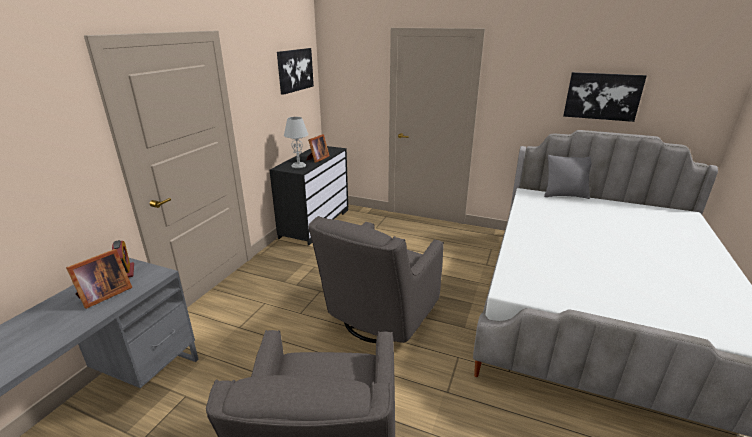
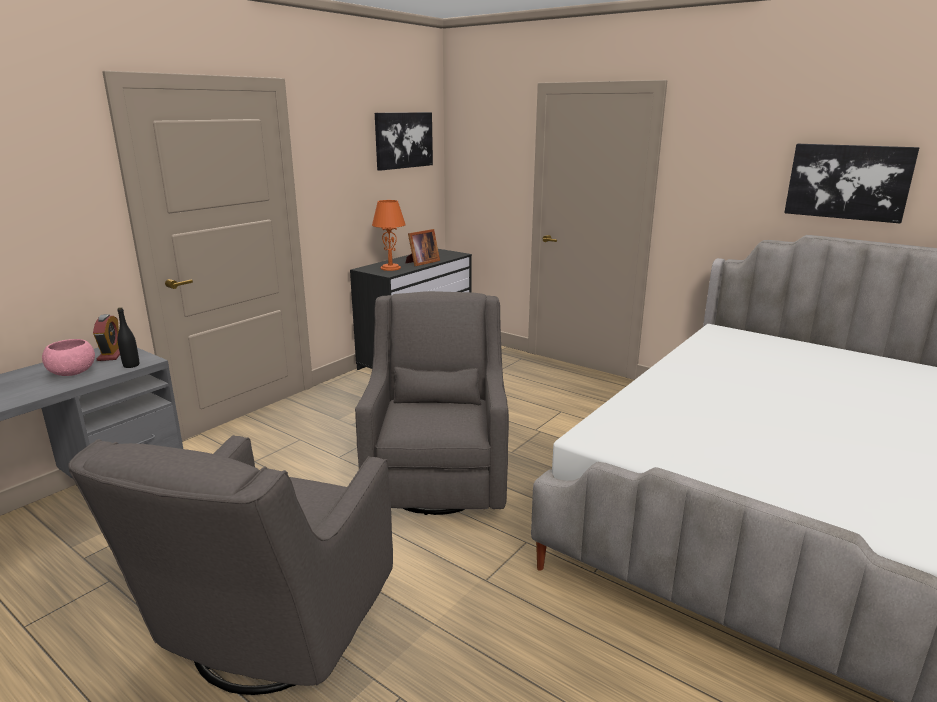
camera: 15 degrees right, 5 degrees down
picture frame [66,249,132,309] -> pink bowl [42,339,95,376]
grey table lamp [284,117,308,168] -> orange table lamp [372,200,406,271]
grey armchair [309,216,444,343] -> grey armchair turned 135 degrees clockwise [355,291,509,515]
grey pillow [544,155,592,199] -> none
none -> black bottle [117,307,139,368]

